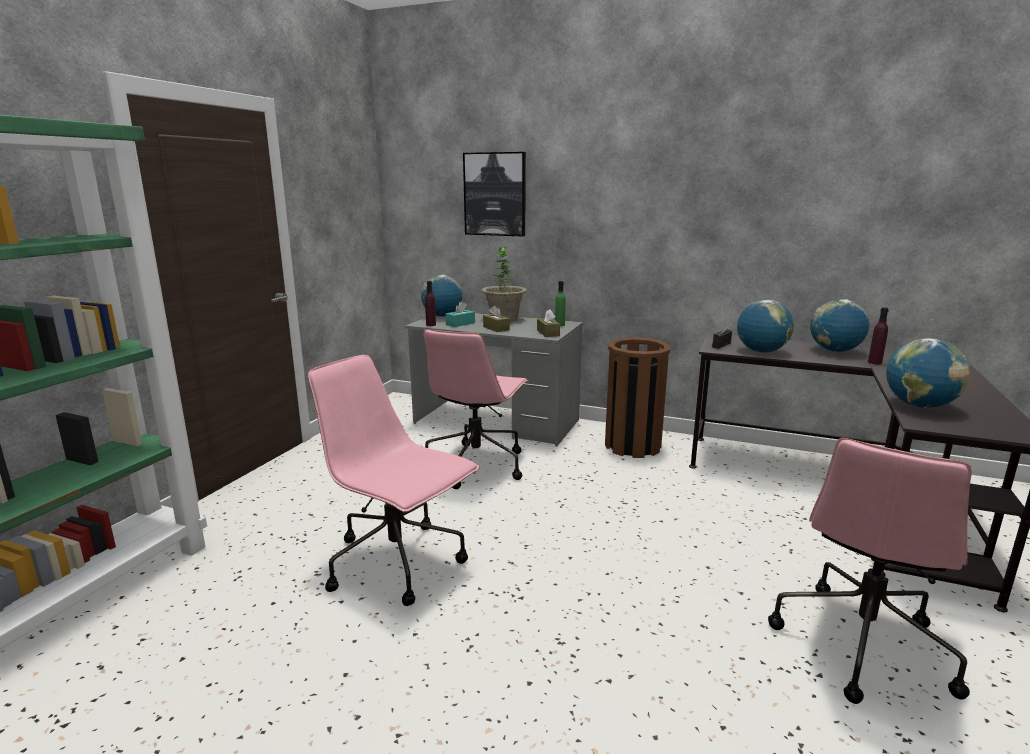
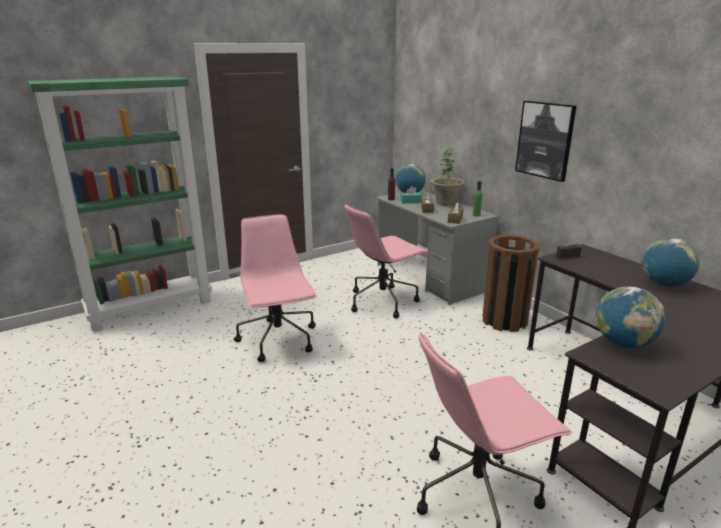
camera: 35 degrees right, 5 degrees up
picture [463,152,526,237] -> picture moved to [515,101,576,182]
globe [737,300,794,353] -> none
purple bottle [868,307,889,364] -> none

